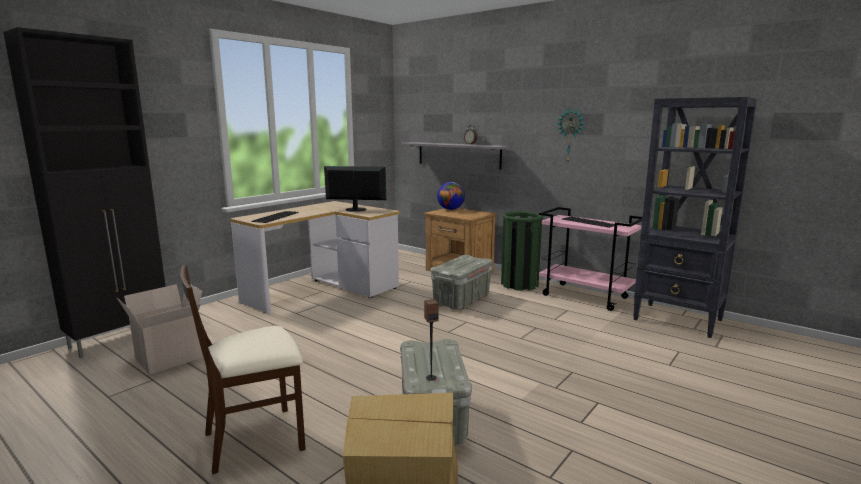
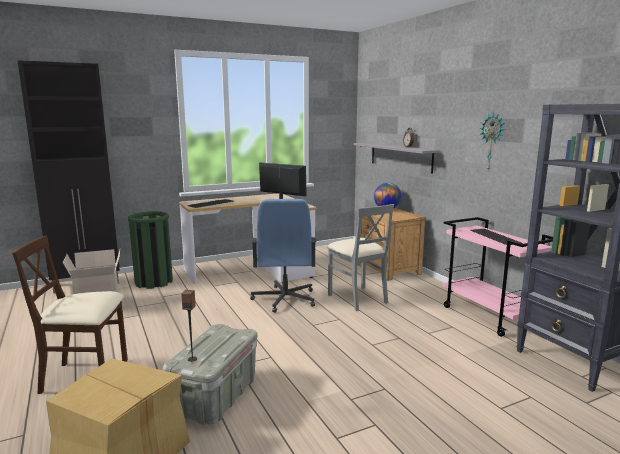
camera: 25 degrees right, 0 degrees up
grey storage box [430,255,493,310] -> grey chair [327,204,394,311]
green trash can [501,211,543,291] -> green trash can moved to [128,211,173,289]
none -> blue office chair [250,199,317,313]

